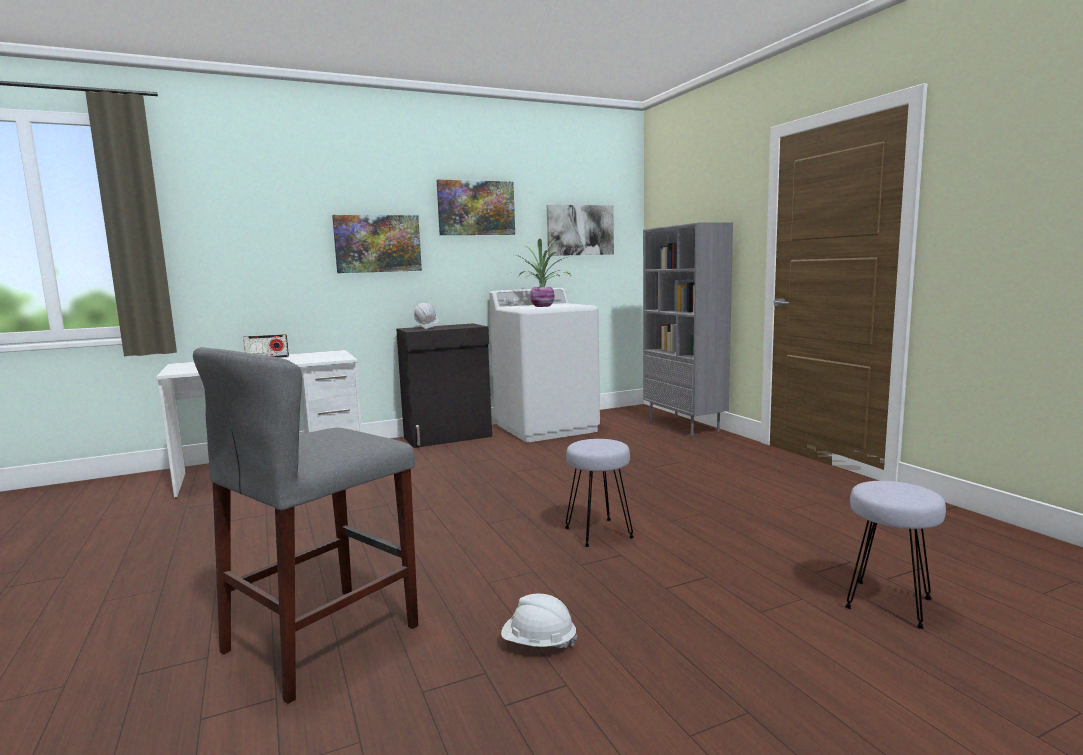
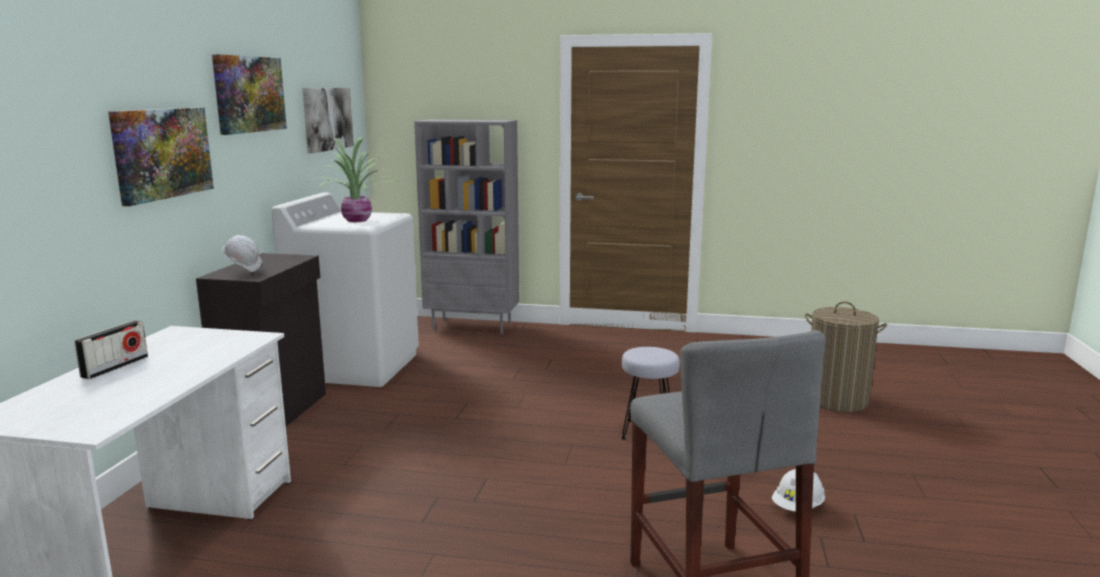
camera: 55 degrees left, 5 degrees up
grey stool [845,481,946,629] -> laundry basket [805,301,887,412]

